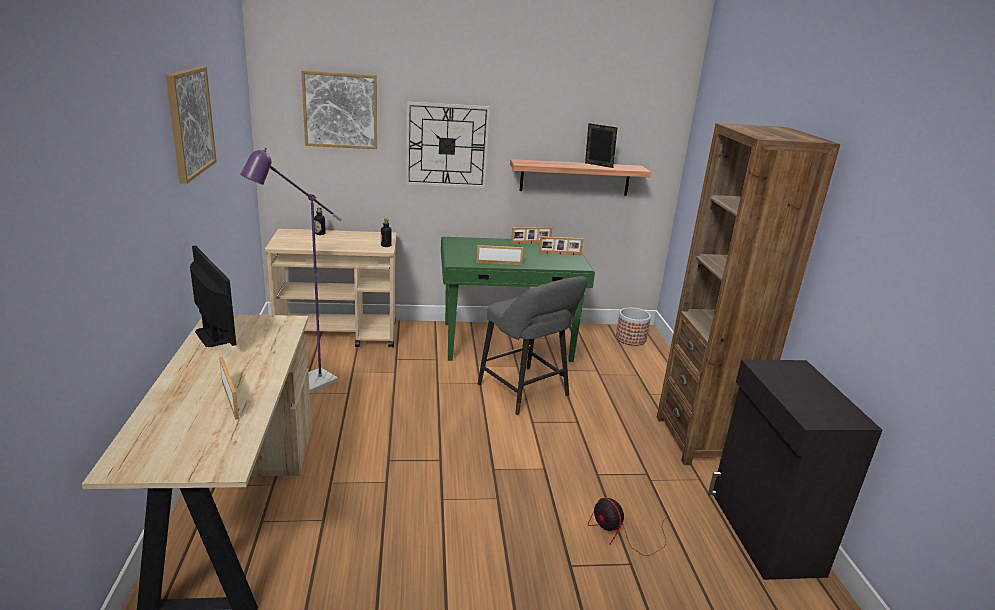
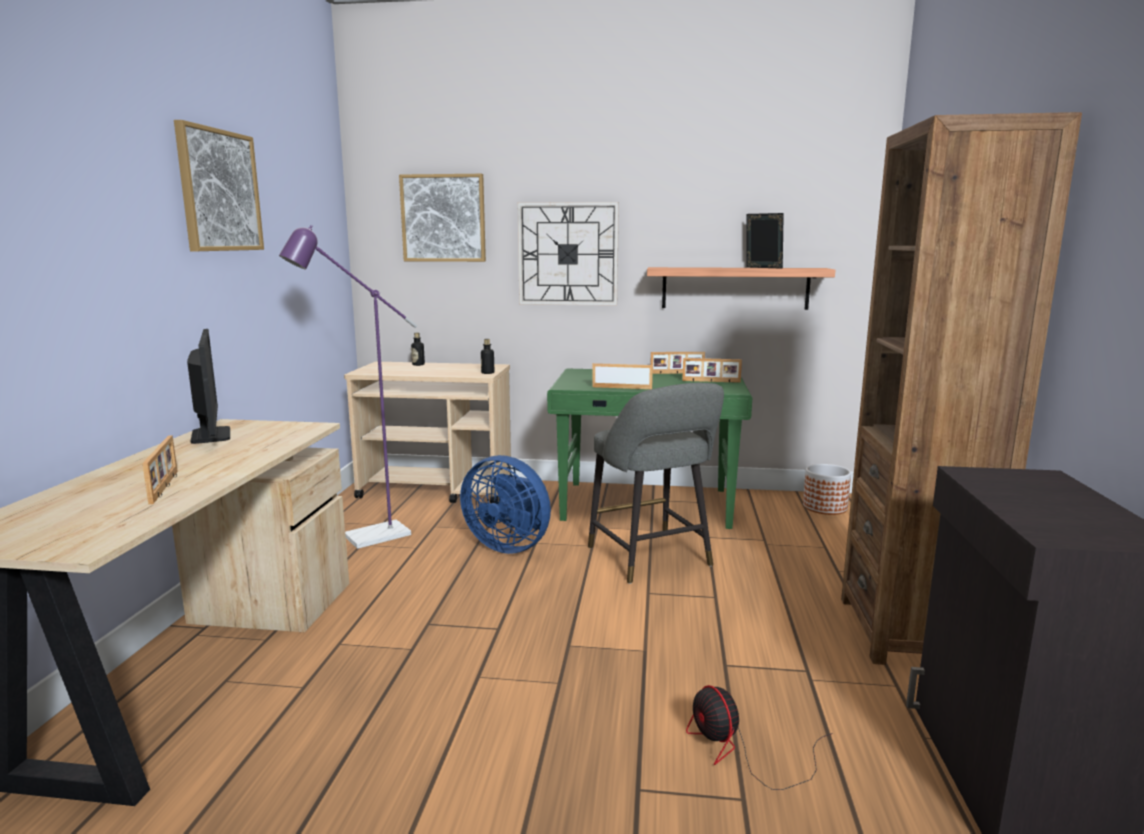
camera: 15 degrees right, 10 degrees down
none -> blue fan [460,455,551,554]

